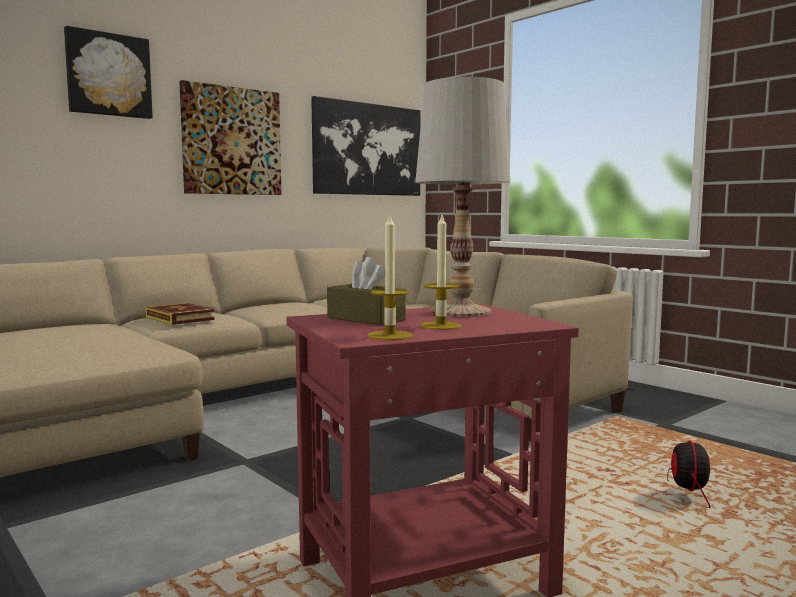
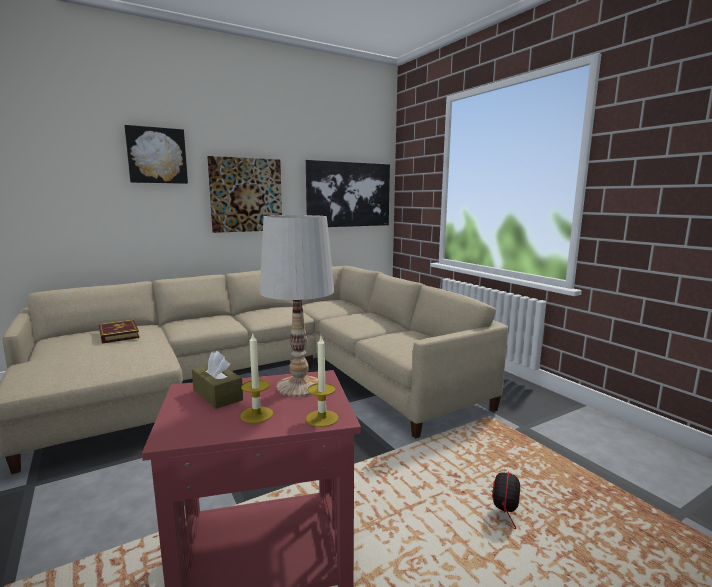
camera: 10 degrees right, 5 degrees up
book [145,303,215,325] -> book moved to [99,319,140,344]
candle [368,215,413,340] -> candle moved to [306,336,338,427]

